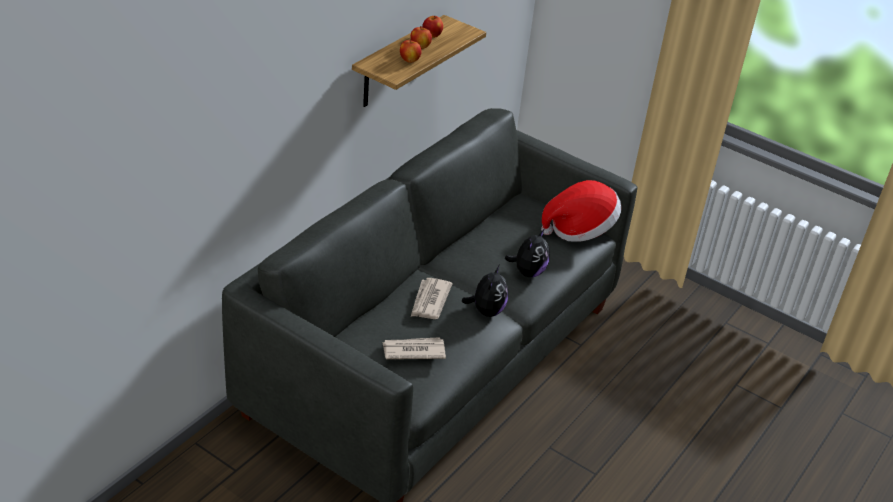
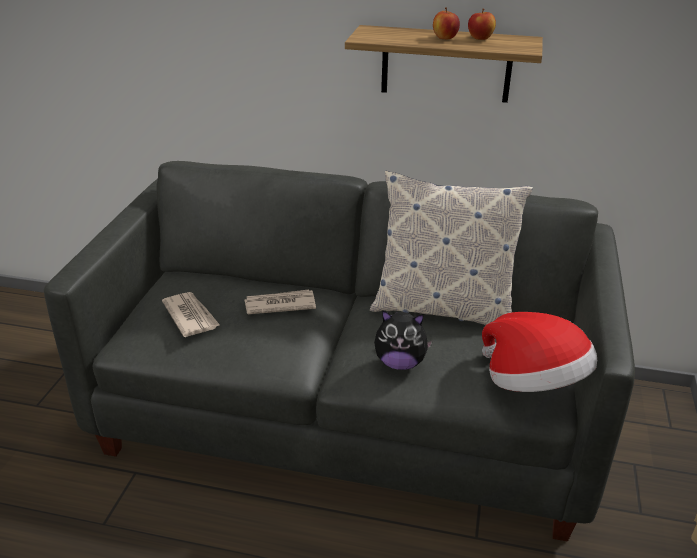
camera: 70 degrees right, 5 degrees down
apple [400,39,422,63] -> none
plush toy [462,265,508,317] -> none
none -> pillow [370,171,533,325]

